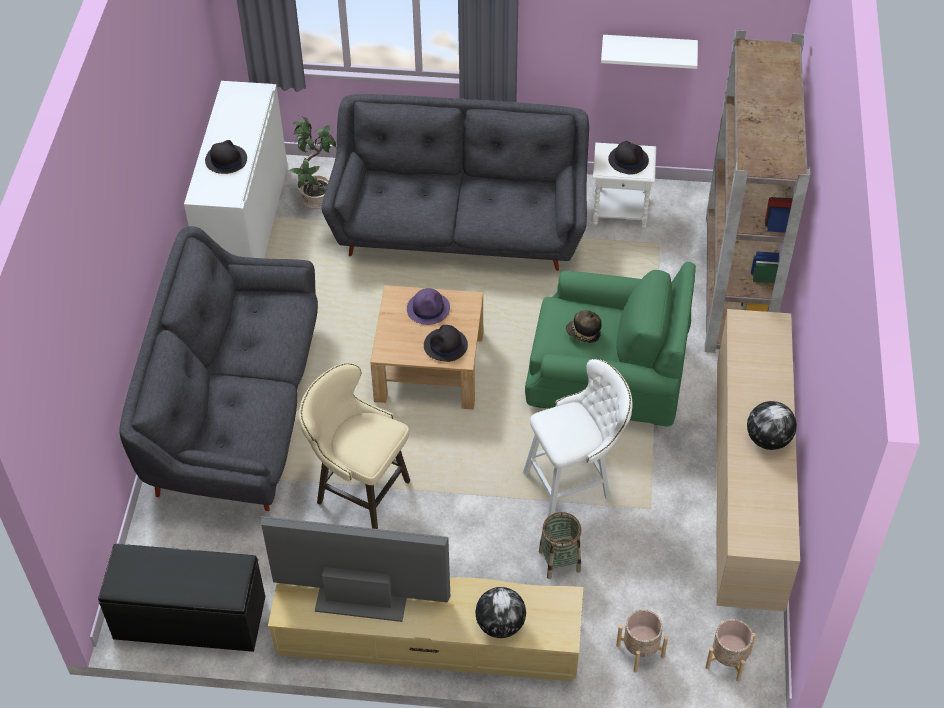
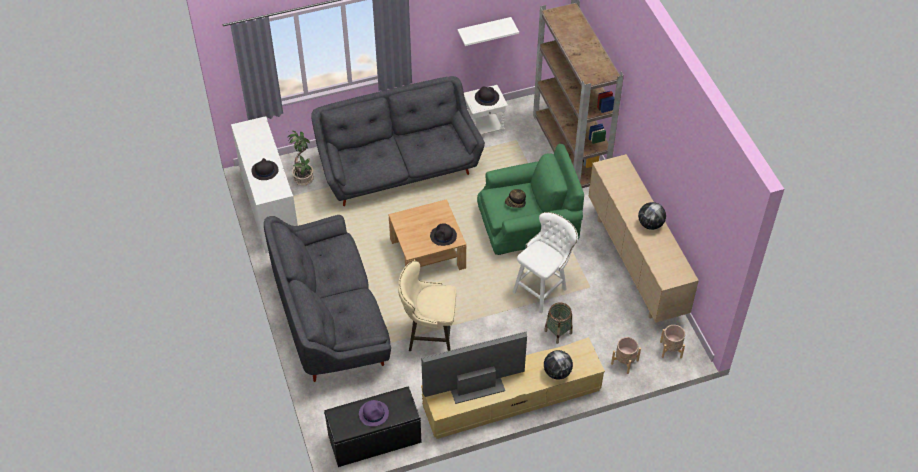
camera: 25 degrees left, 0 degrees up
purple hat [407,288,450,325] -> purple hat moved to [359,400,389,426]

